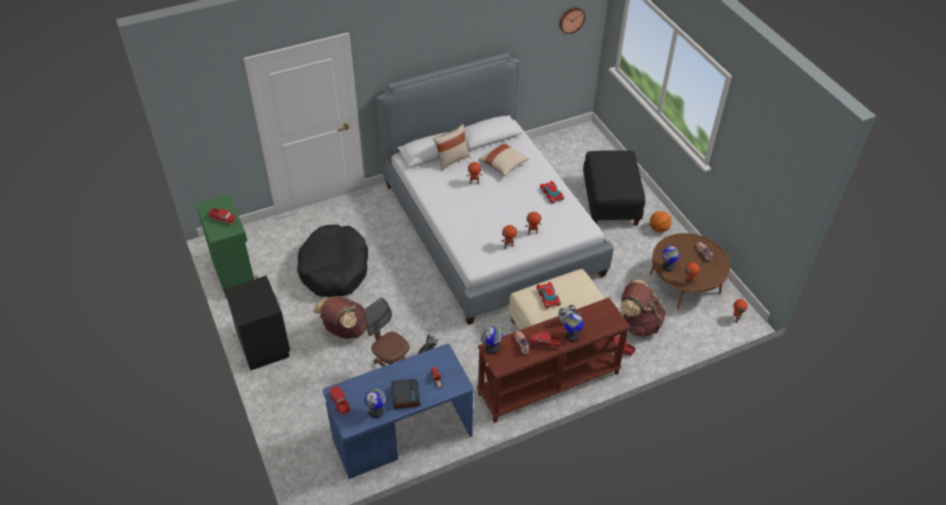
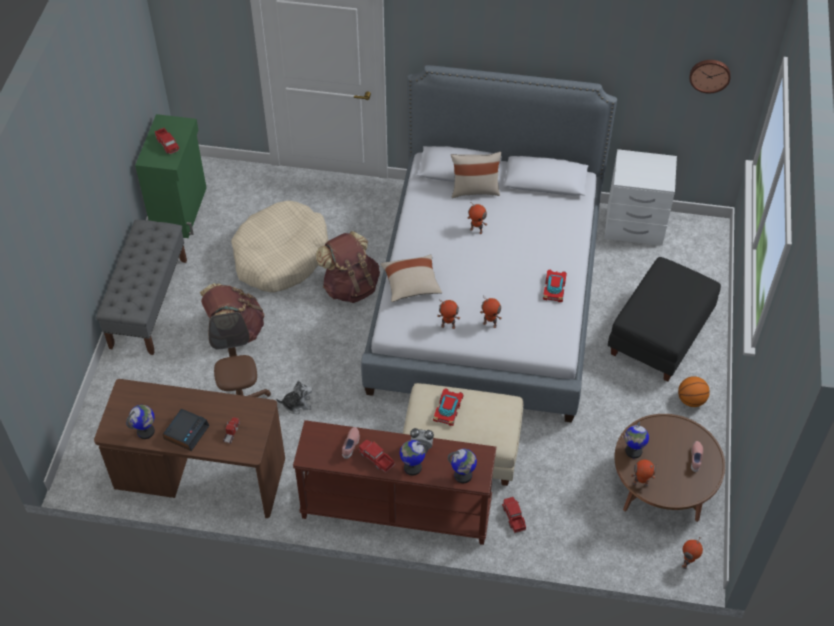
camera: 35 degrees right, 5 degrees up
black nightstand [224,275,290,371] -> grey bench [96,220,187,355]
black dog bed [297,224,368,297] -> beige dog bed [231,200,328,293]
blue desk [323,344,474,479] -> brown desk [94,379,285,518]
toy truck [329,385,351,416] -> none
beige pillow [478,142,529,176] -> beige pillow moved to [380,254,442,302]
globe [481,326,503,354] -> globe moved to [448,449,477,483]
brown backpack [620,280,666,337] -> brown backpack moved to [316,231,380,303]
none -> white nightstand [604,149,677,246]

